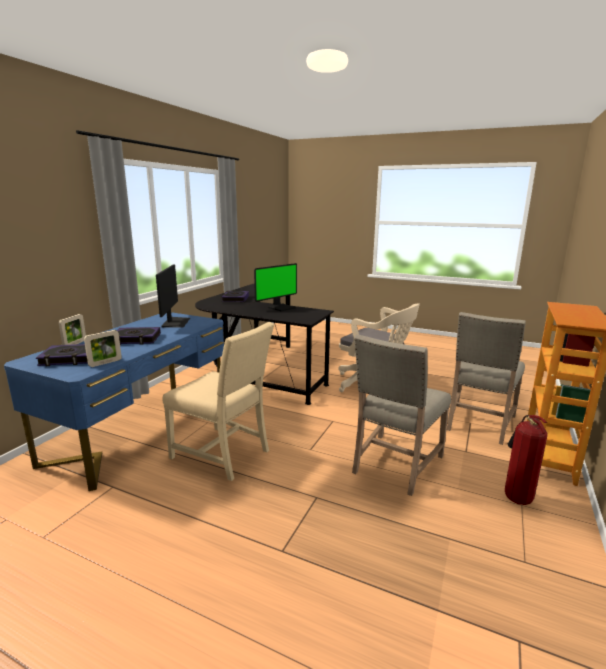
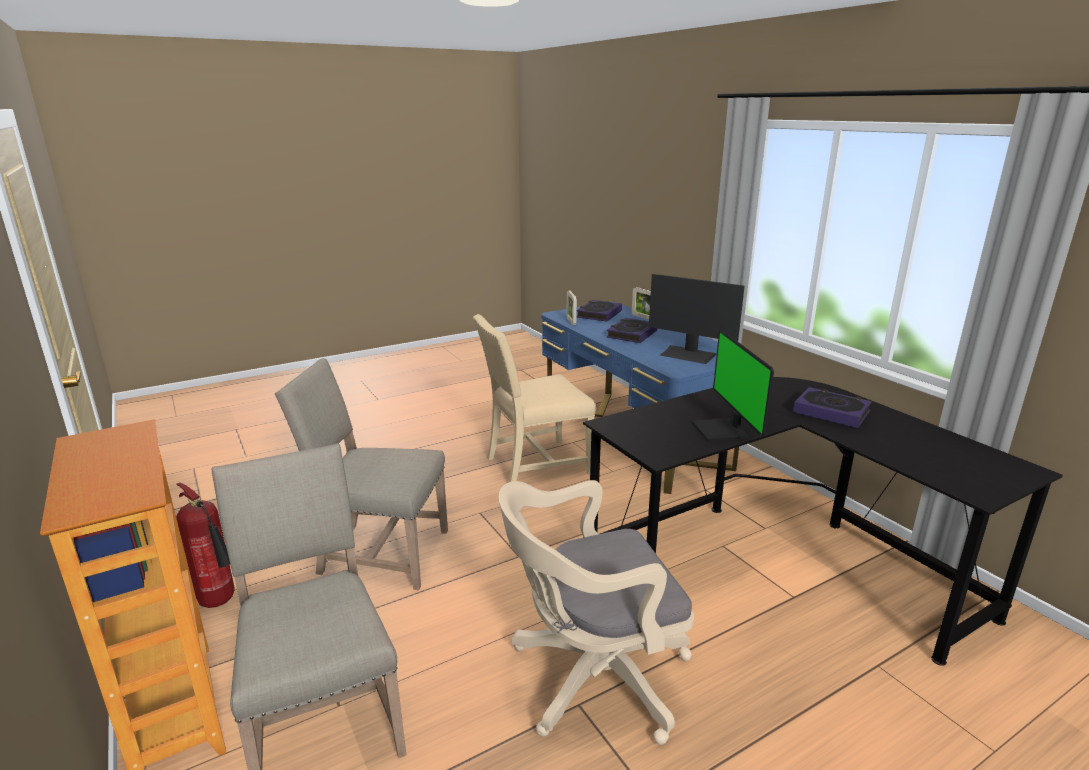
camera: 125 degrees right, 5 degrees up
beige chair [352,334,451,496] -> beige chair turned 60 degrees counterclockwise [275,358,448,590]

